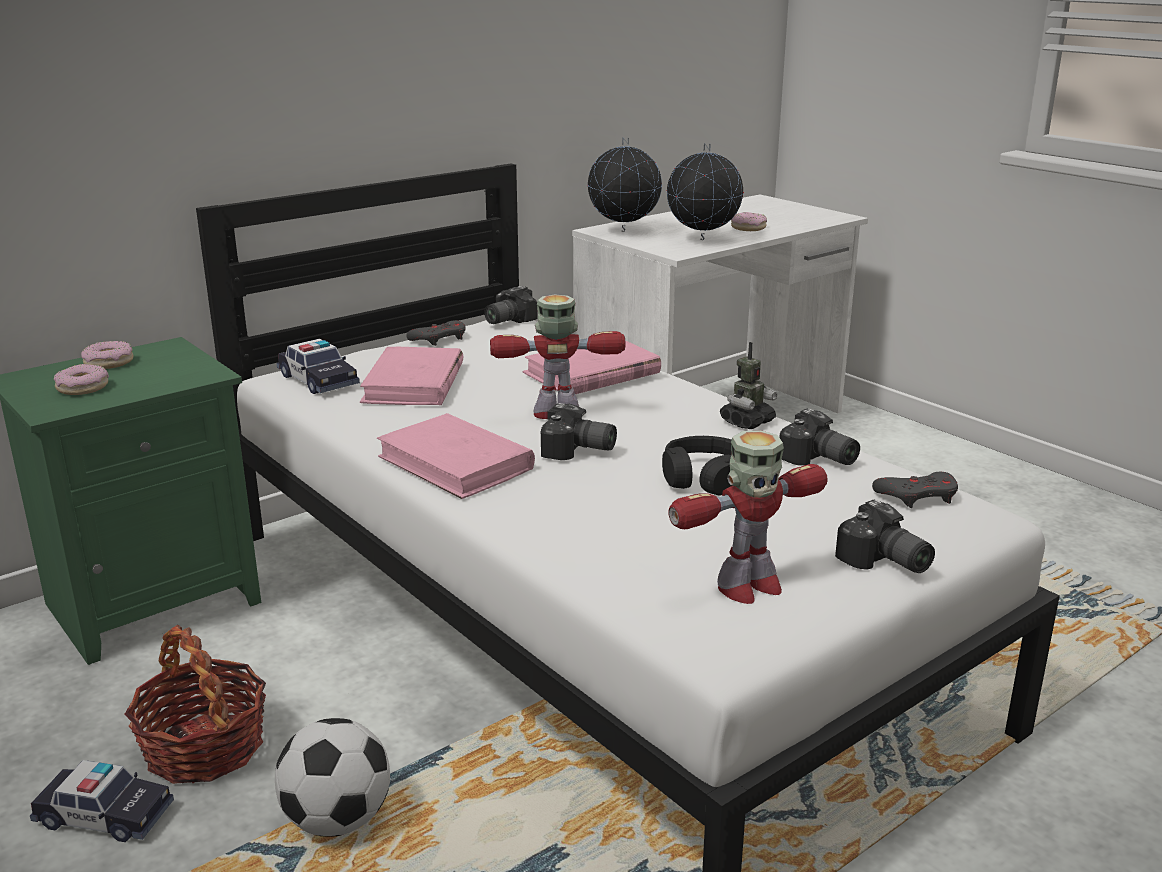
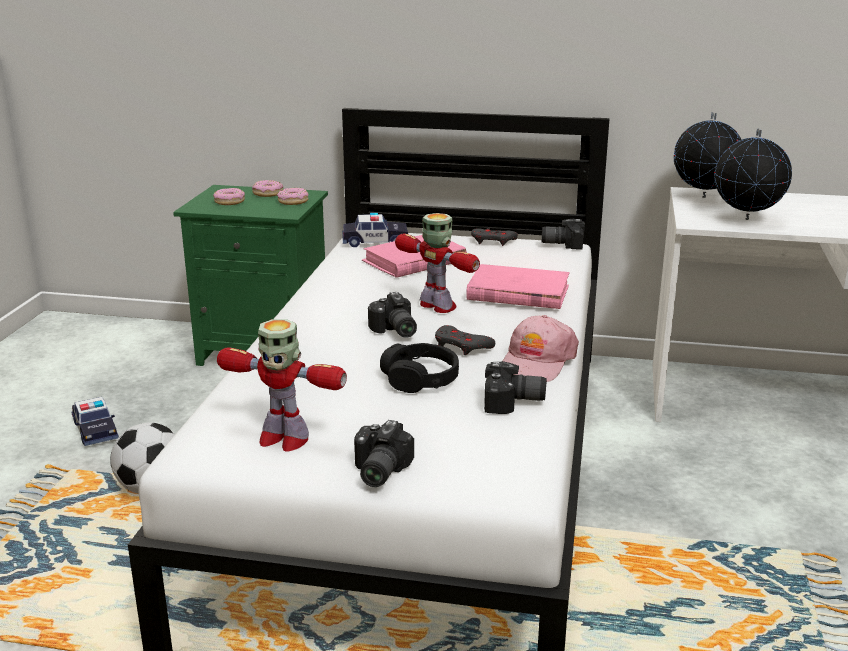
camera: 50 degrees right, 0 degrees up
basket [124,625,266,784] -> none
toy car [277,339,360,394] -> toy car turned 105 degrees counterclockwise [342,213,408,247]
pink book [377,413,535,499] -> none
toy robot [720,342,777,429] -> pink cap [503,315,579,382]
donut [731,212,767,231] -> donut moved to [277,188,308,205]
camera [779,409,860,466] -> camera turned 90 degrees counterclockwise [484,361,547,414]
grey game controller [872,472,958,508] -> grey game controller moved to [435,325,495,355]

